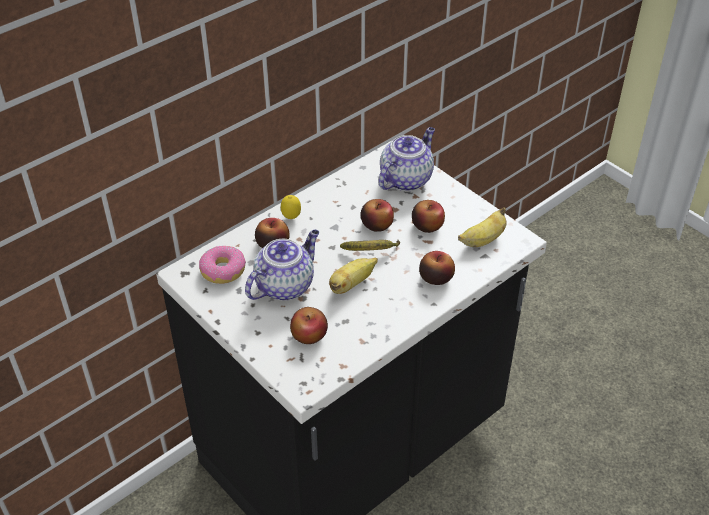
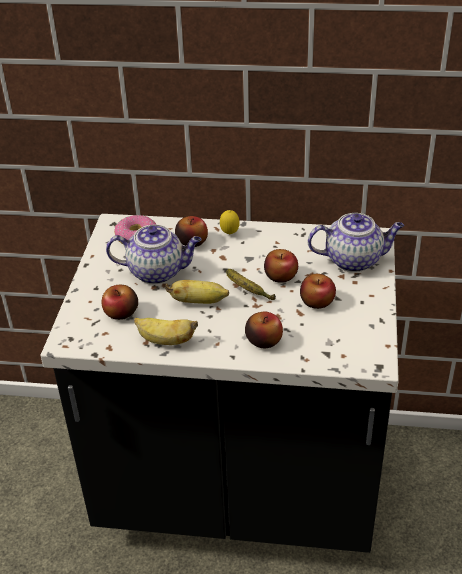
camera: 50 degrees right, 5 degrees down
banana [458,207,507,247] -> banana moved to [134,317,198,345]

